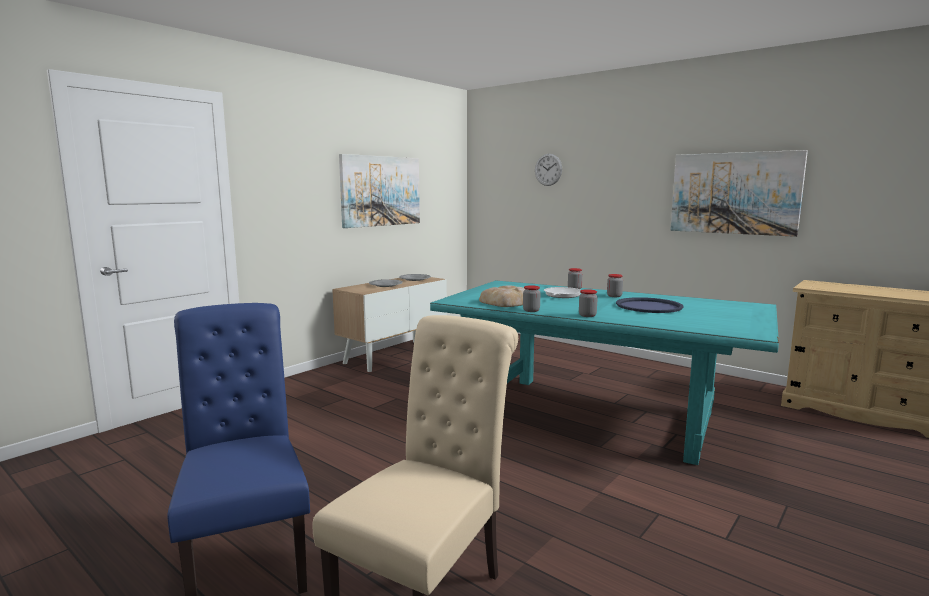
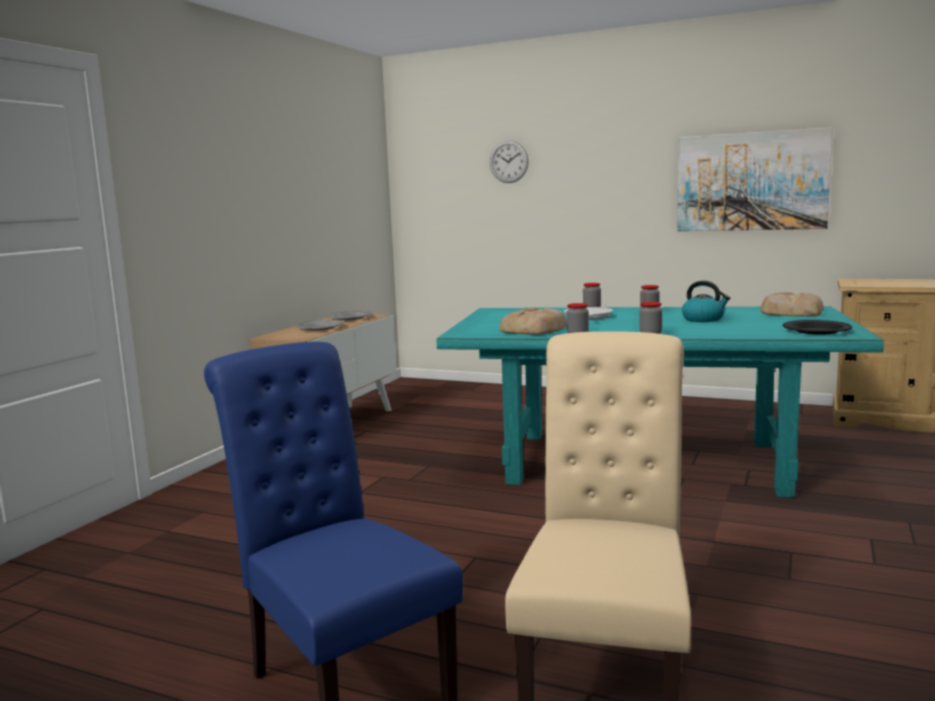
camera: 15 degrees left, 0 degrees up
picture [339,154,420,228] -> none
blue tray [616,297,684,313] -> kettle [682,281,730,322]
none -> bread [760,292,824,316]
none -> black plate [783,320,852,335]

